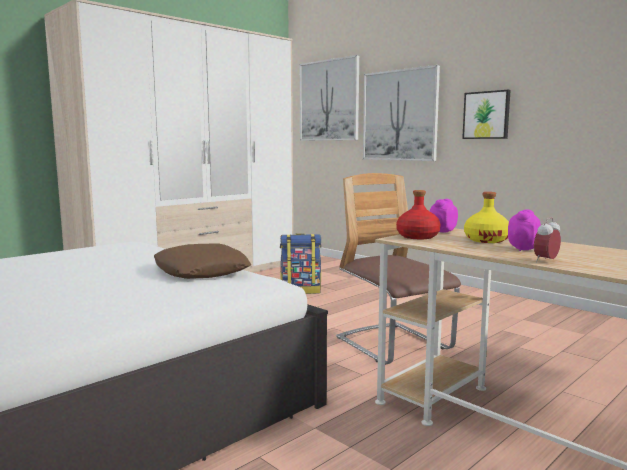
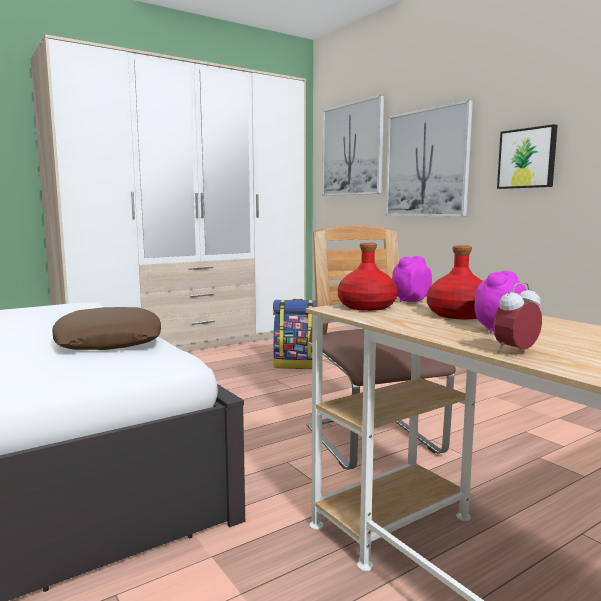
camera: 10 degrees right, 0 degrees up
yellow bottle [464,192,509,243] -> red bottle [427,245,483,319]

